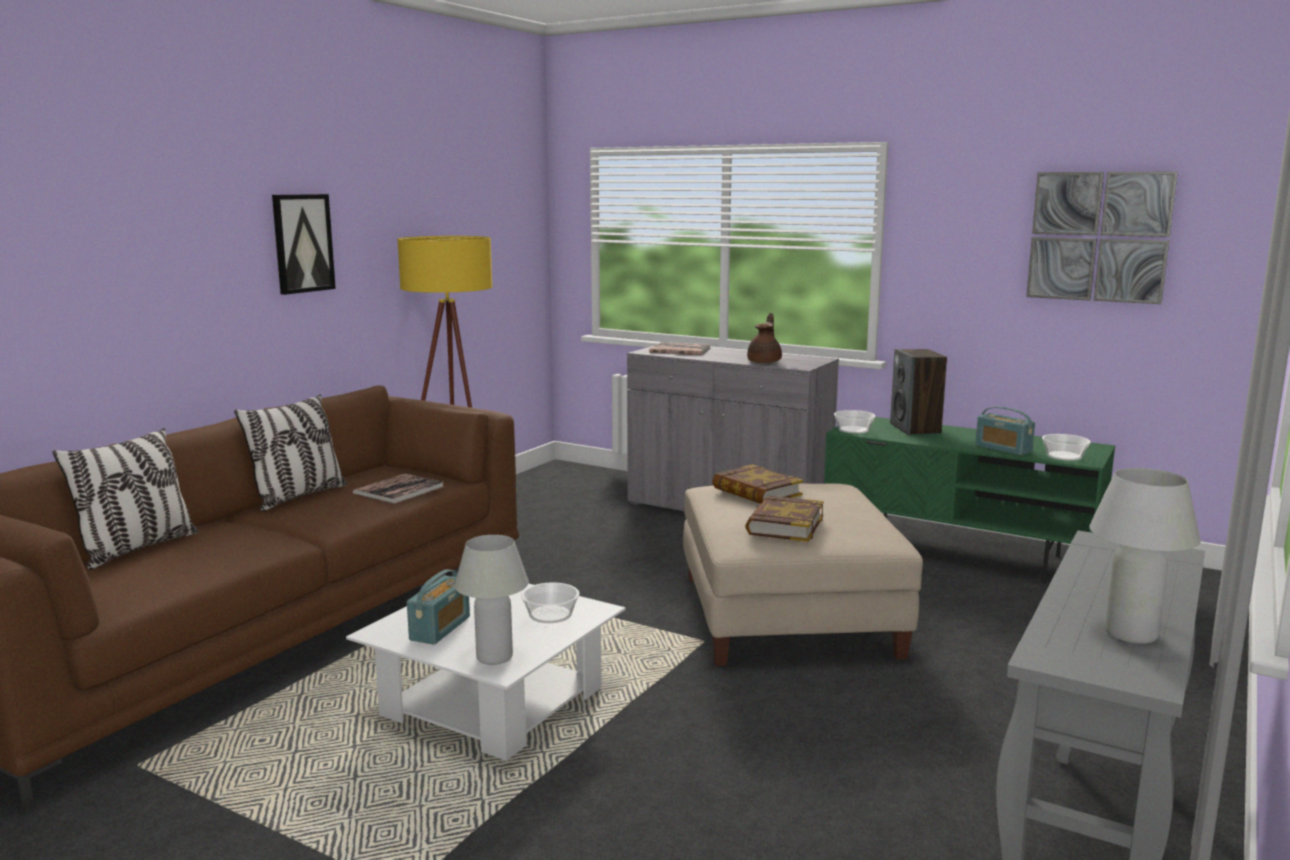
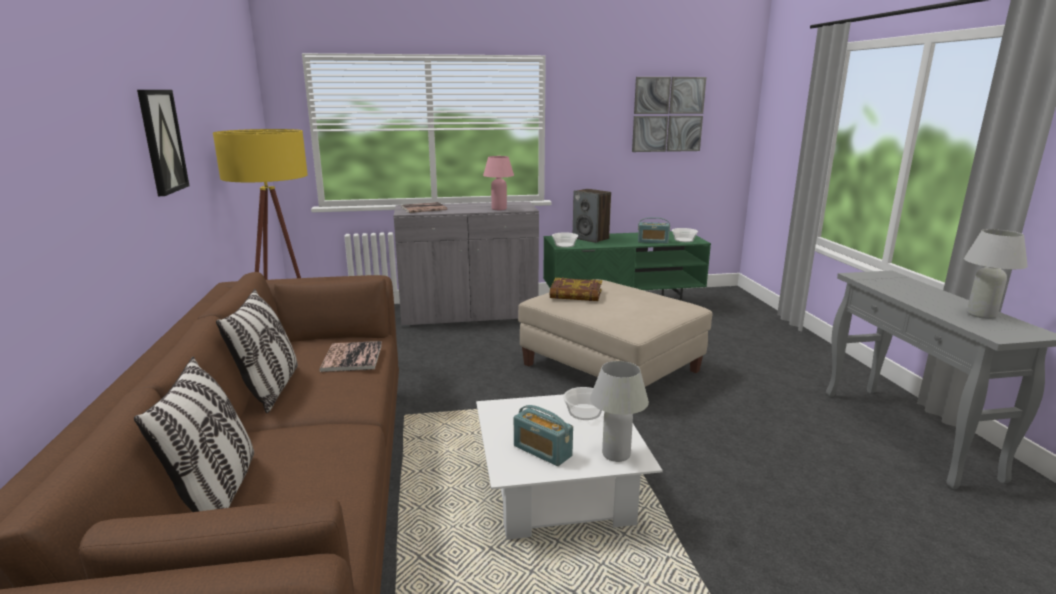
camera: 40 degrees left, 5 degrees up
radio [407,570,470,645] -> radio turned 150 degrees clockwise [514,405,573,466]
book [745,496,824,542] -> none
brown teapot [747,313,782,363] -> pink table lamp [483,156,514,210]

